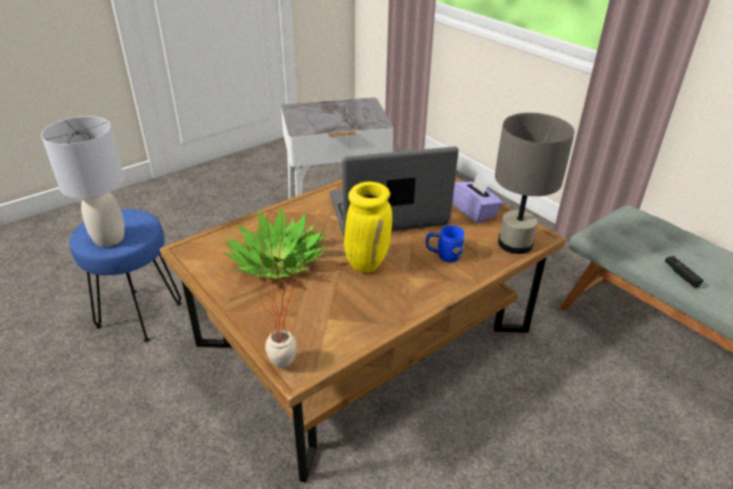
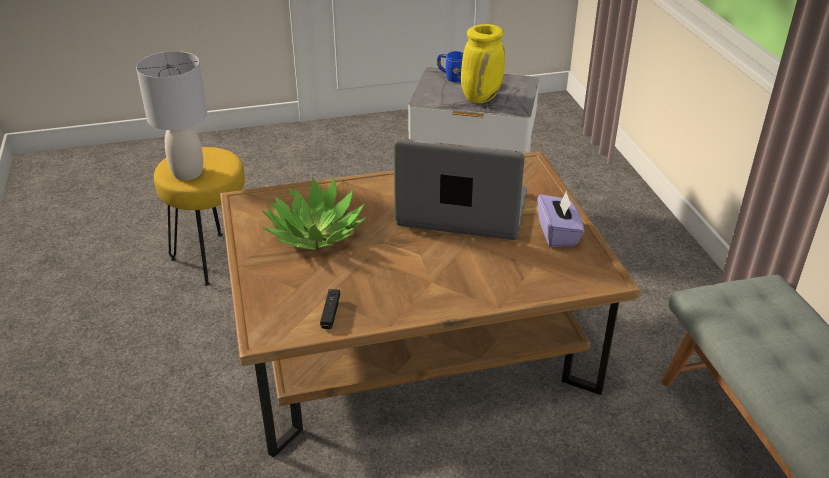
camera: 25 degrees right, 0 degrees up
blue stool [70,209,182,343] -> yellow stool [154,147,245,286]
potted plant [253,205,310,369] -> none
yellow vase [344,182,392,272] -> yellow vase moved to [461,24,505,103]
blue mug [426,225,465,262] -> blue mug moved to [437,51,463,82]
grey table lamp [495,113,575,254] -> none
black game controller [665,256,704,288] -> black game controller moved to [320,289,340,329]

